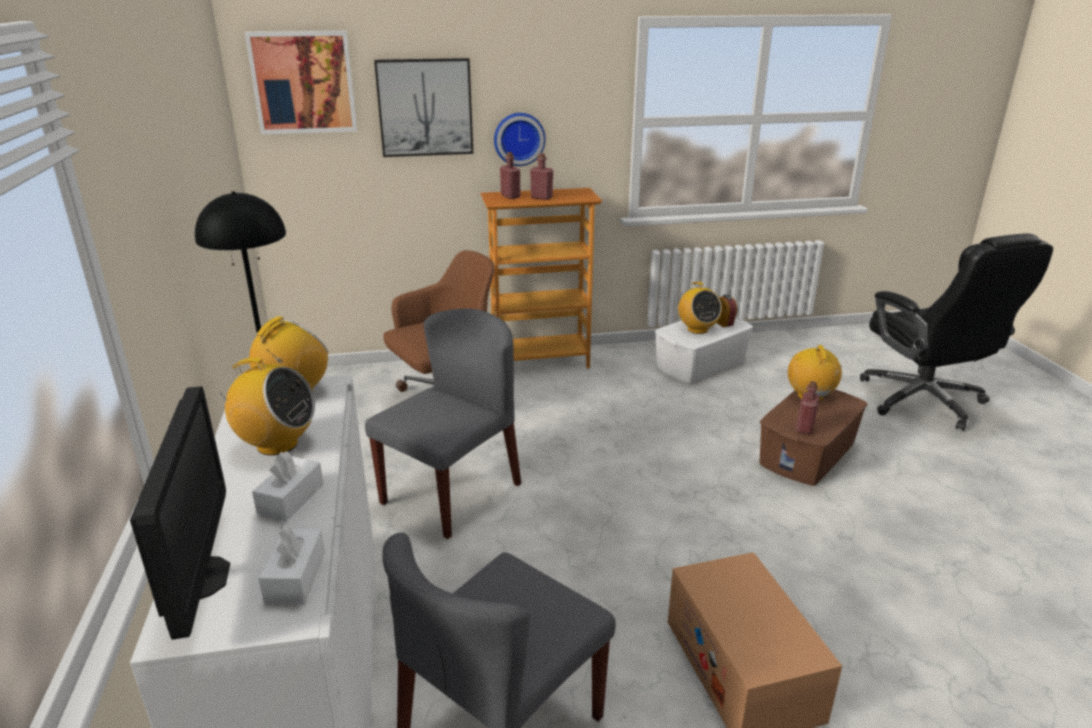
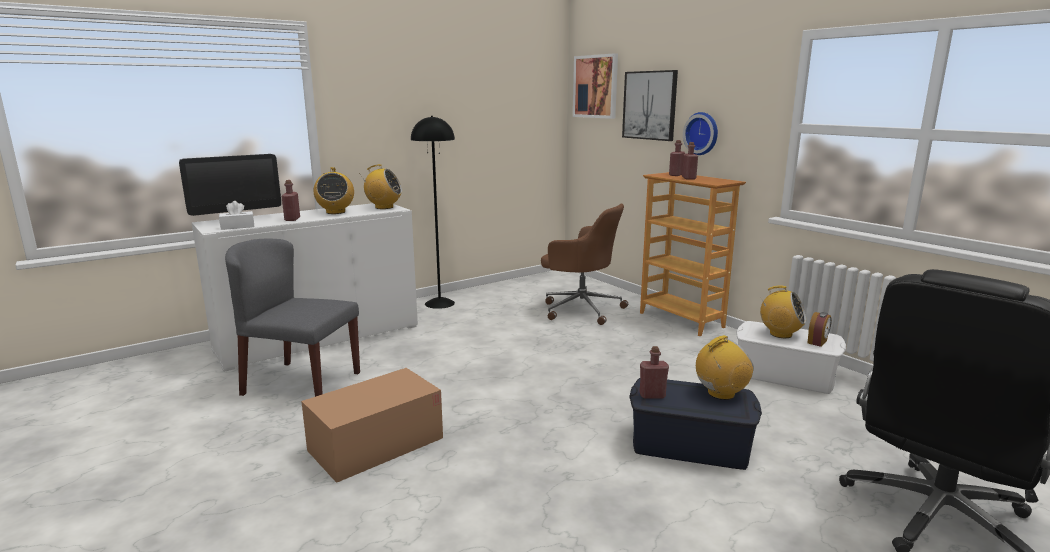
camera: 65 degrees right, 10 degrees down
white tissue box [252,451,324,522] -> red bottle [282,180,300,221]
grey chair [365,308,521,539] -> none
radio [678,282,722,334] -> radio turned 105 degrees counterclockwise [759,286,806,338]
brown storage box [759,390,868,486] -> blue storage box [629,378,762,470]

